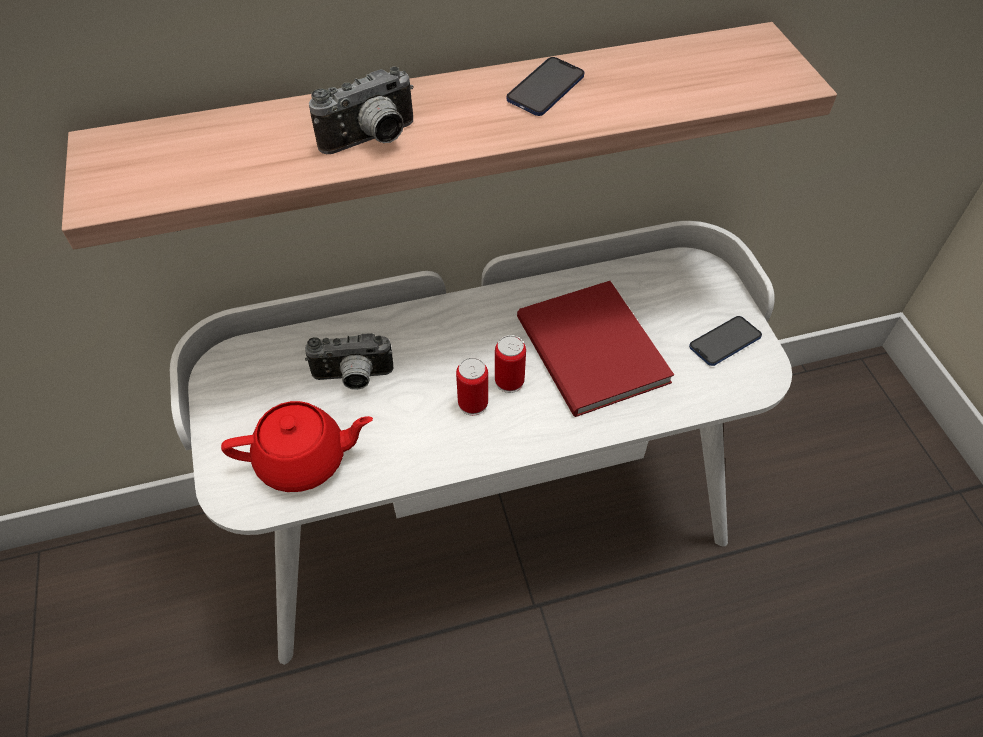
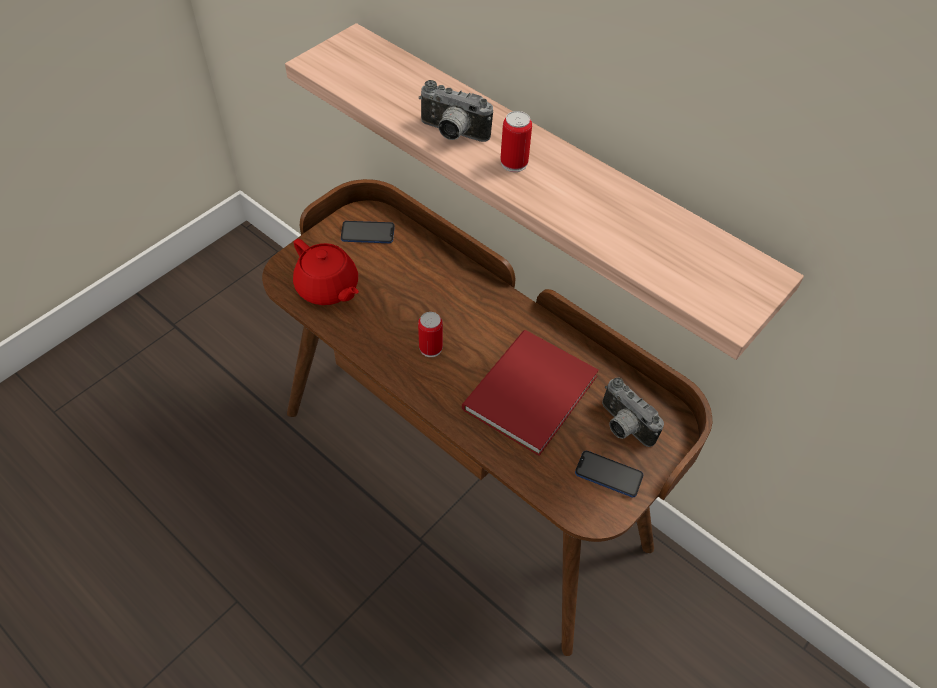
camera: 55 degrees right, 0 degrees up
white desk [170,221,792,665] -> brown desk [262,179,712,656]
camera [305,333,393,390] -> camera moved to [602,377,664,447]
can [495,335,526,393] -> can moved to [500,111,532,172]
phone [506,57,585,116] -> phone moved to [341,221,395,243]

